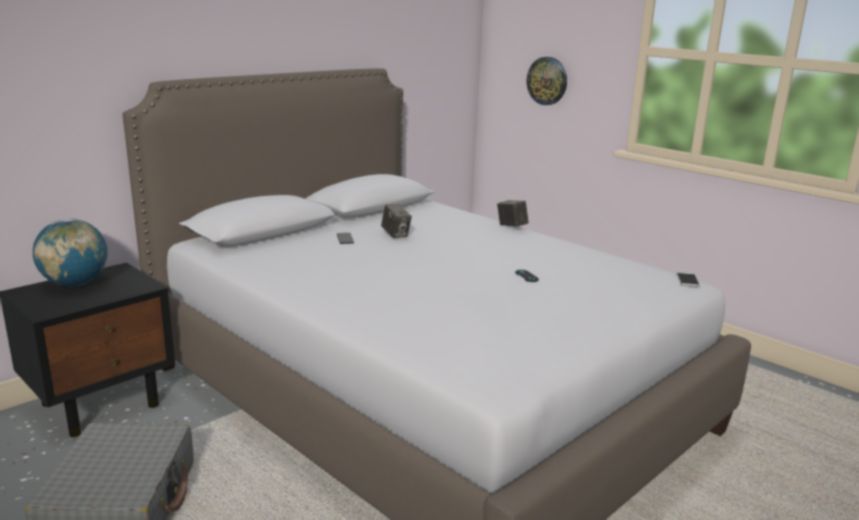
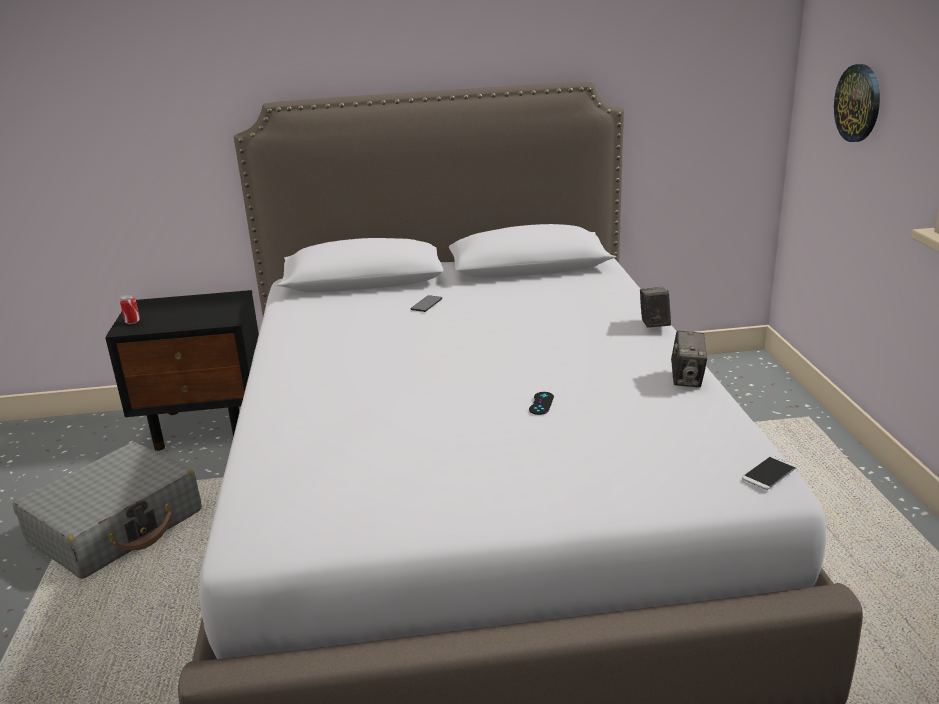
camera: 40 degrees right, 5 degrees up
globe [33,219,108,287] -> none
camera [381,204,412,238] -> camera moved to [671,331,707,387]
none -> can [120,294,140,324]

